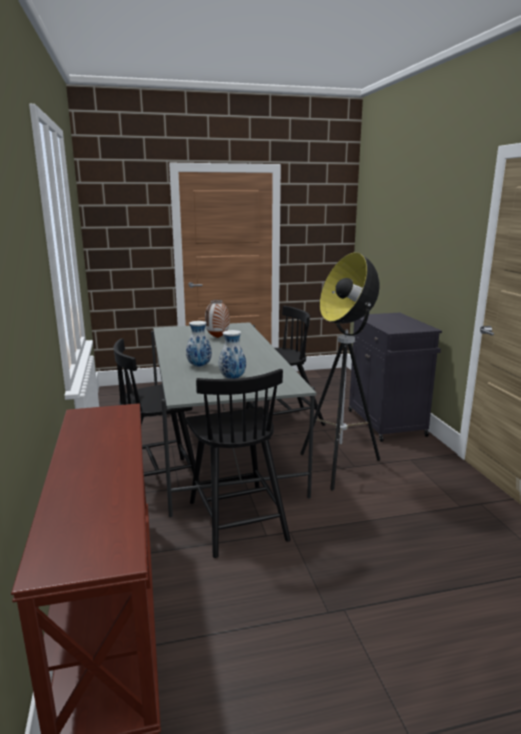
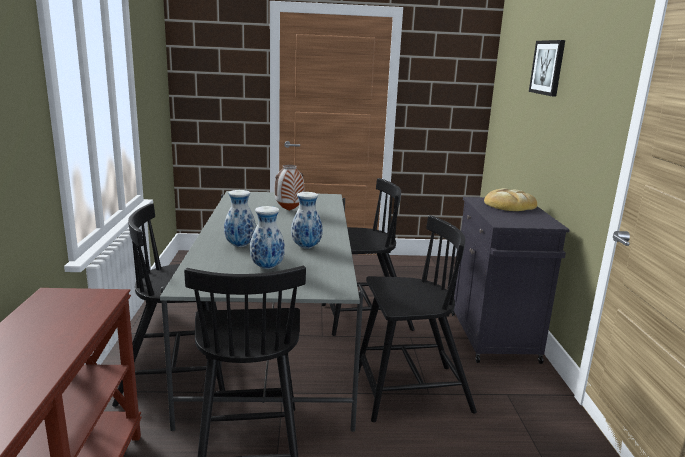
camera: 10 degrees right, 0 degrees up
floor lamp [300,252,380,491] -> black chair [359,216,477,422]
none -> vase [291,192,323,249]
none -> bread [484,188,537,211]
none -> picture [529,40,565,97]

